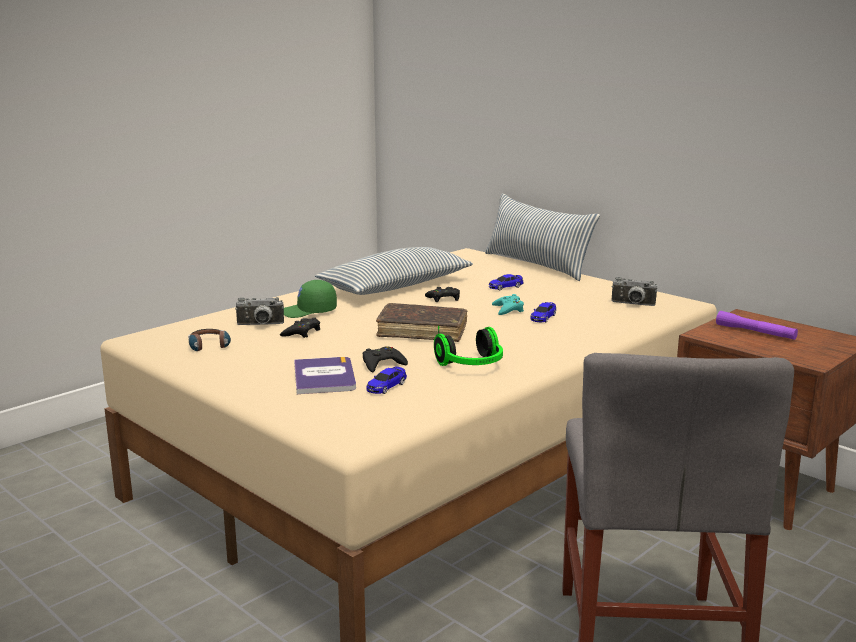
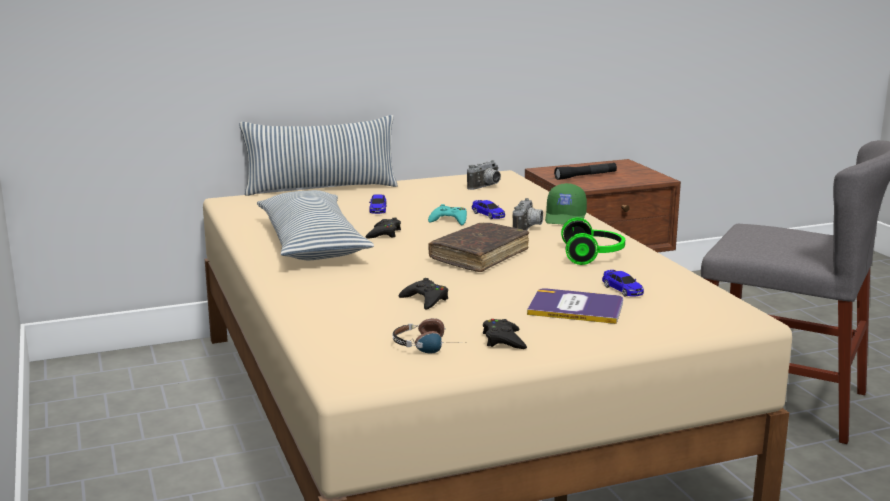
camera: 65 degrees left, 0 degrees up
camera [235,297,284,325] -> camera moved to [513,198,543,230]
green cap [284,280,337,318] -> green cap moved to [545,183,587,225]
black game controller [363,346,408,372] -> black game controller moved to [483,319,527,349]
purple flashlight [716,311,798,340] -> black flashlight [554,163,617,180]

